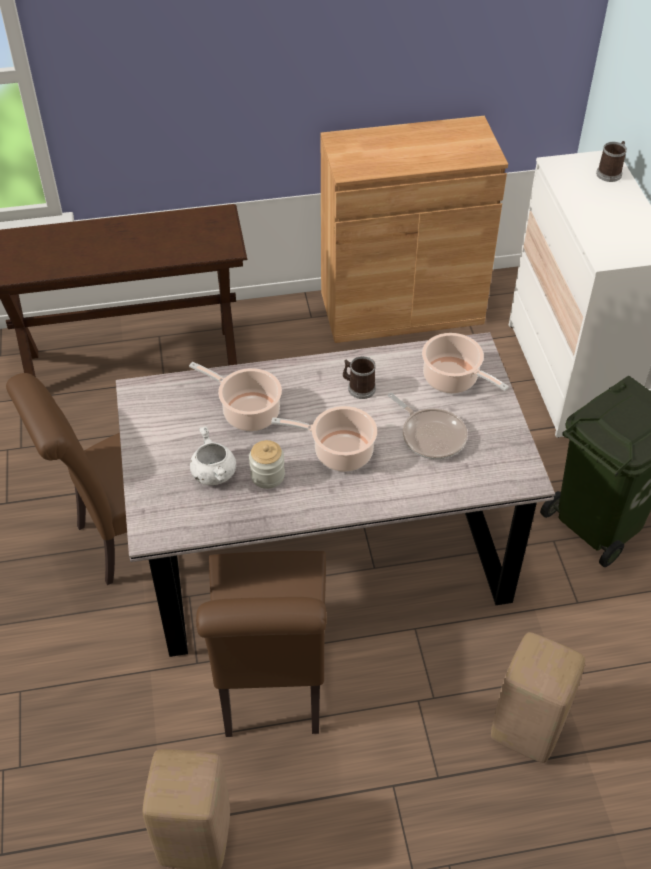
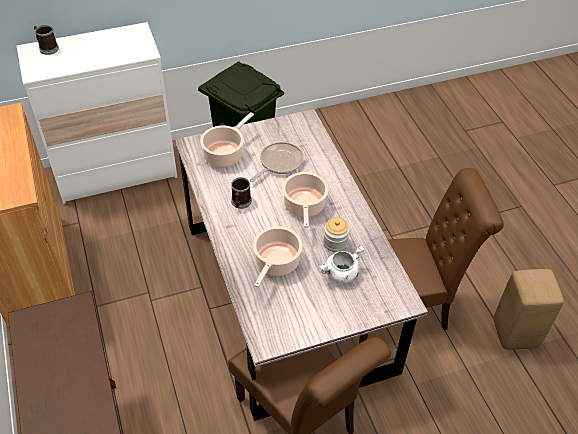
camera: 100 degrees left, 0 degrees up
beige stool [491,632,585,763] -> none

